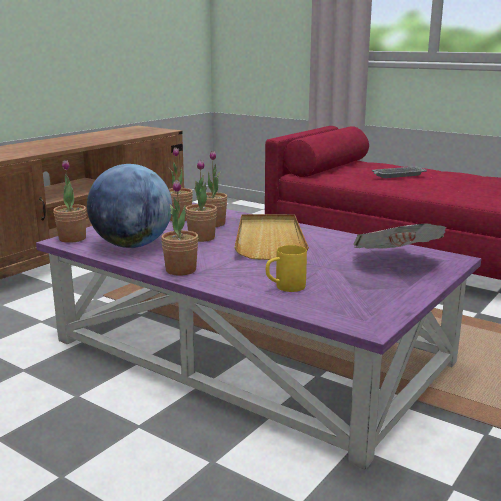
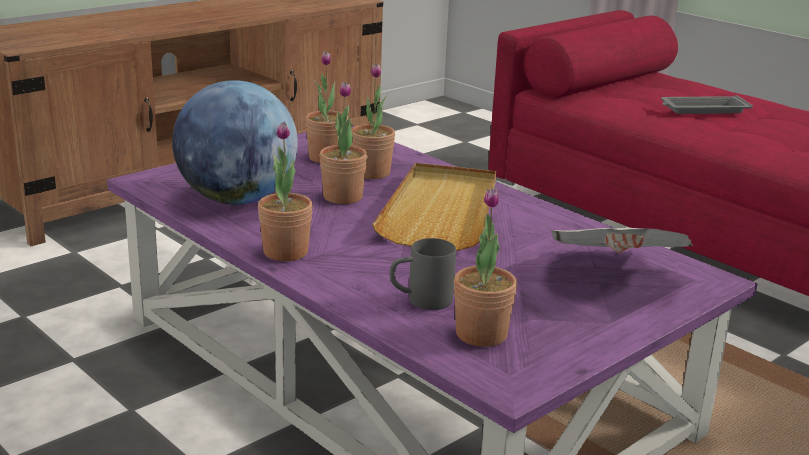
camera: 10 degrees right, 5 degrees up
potted plant [53,160,86,243] -> potted plant moved to [454,188,517,347]
yellow mug [266,245,307,292] -> grey mug [390,238,456,310]

